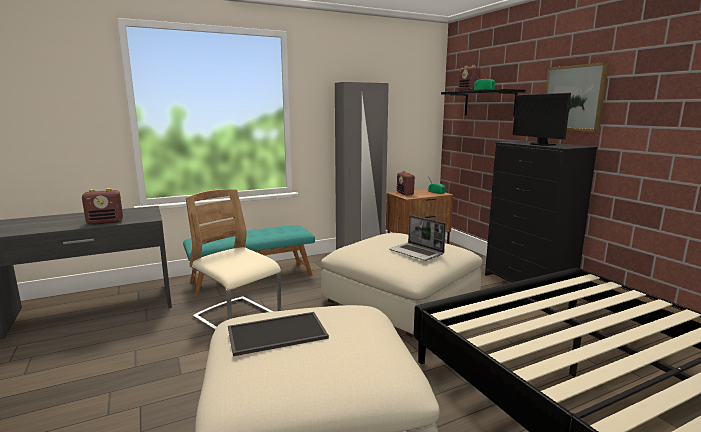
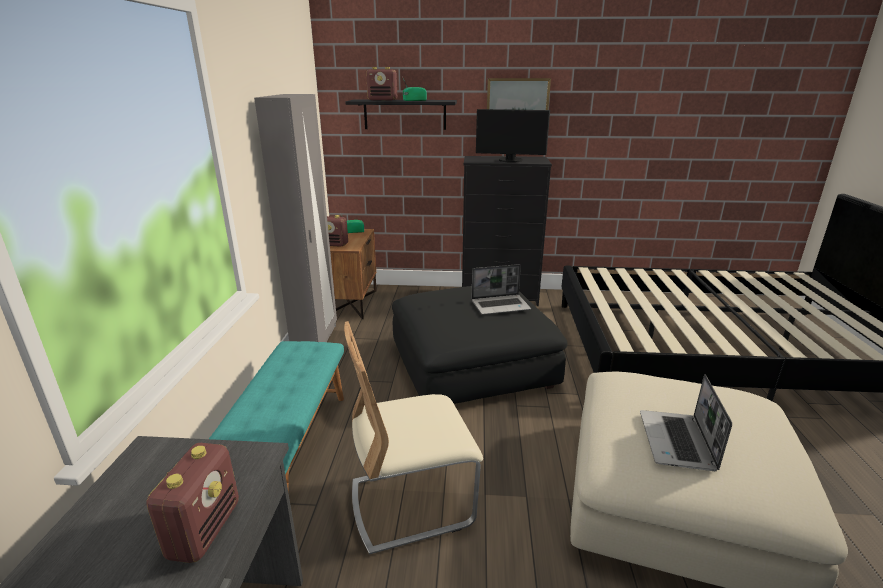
camera: 60 degrees left, 10 degrees up
tray [228,312,329,356] -> laptop [640,374,732,471]
beige ottoman [321,233,482,337] -> black ottoman [392,286,567,404]

